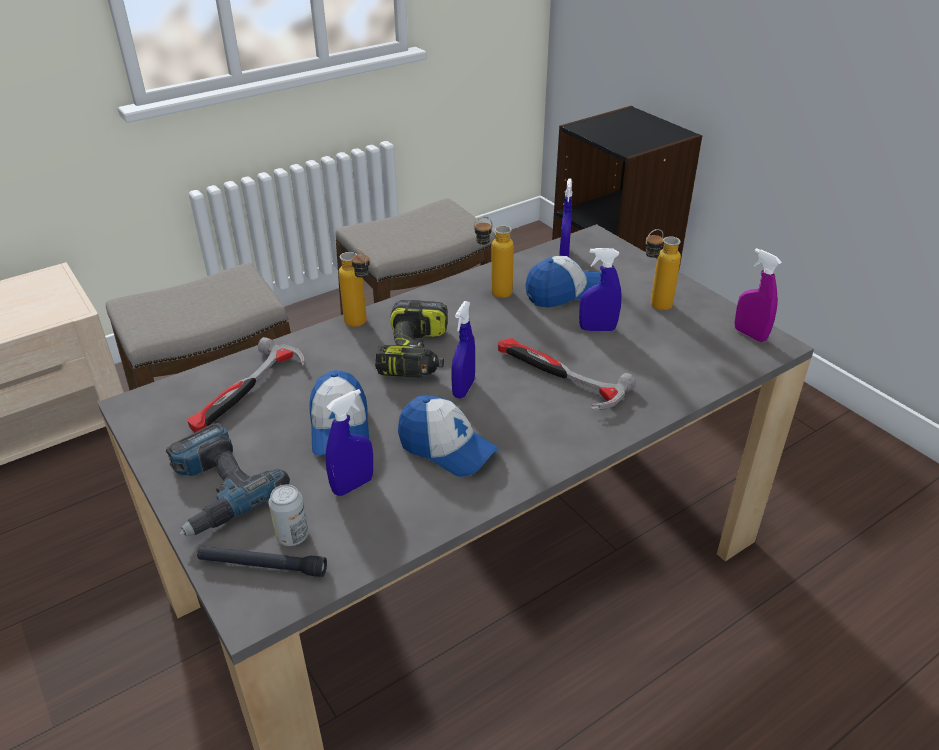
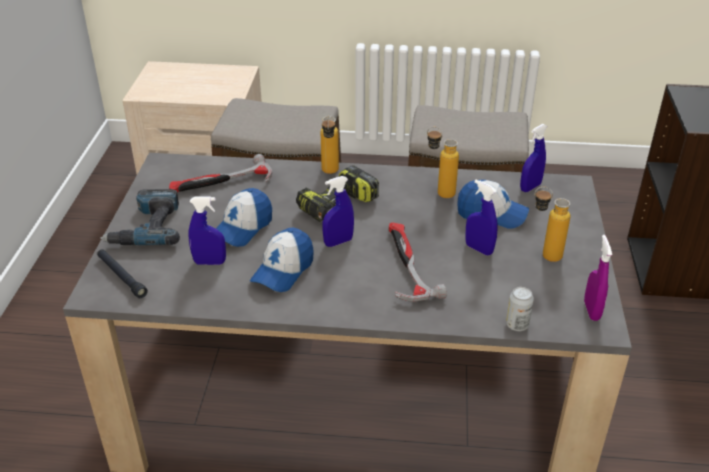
camera: 40 degrees right, 0 degrees up
can [268,484,308,546] -> can moved to [506,287,534,331]
cap [398,396,498,477] -> cap turned 45 degrees clockwise [250,228,314,292]

